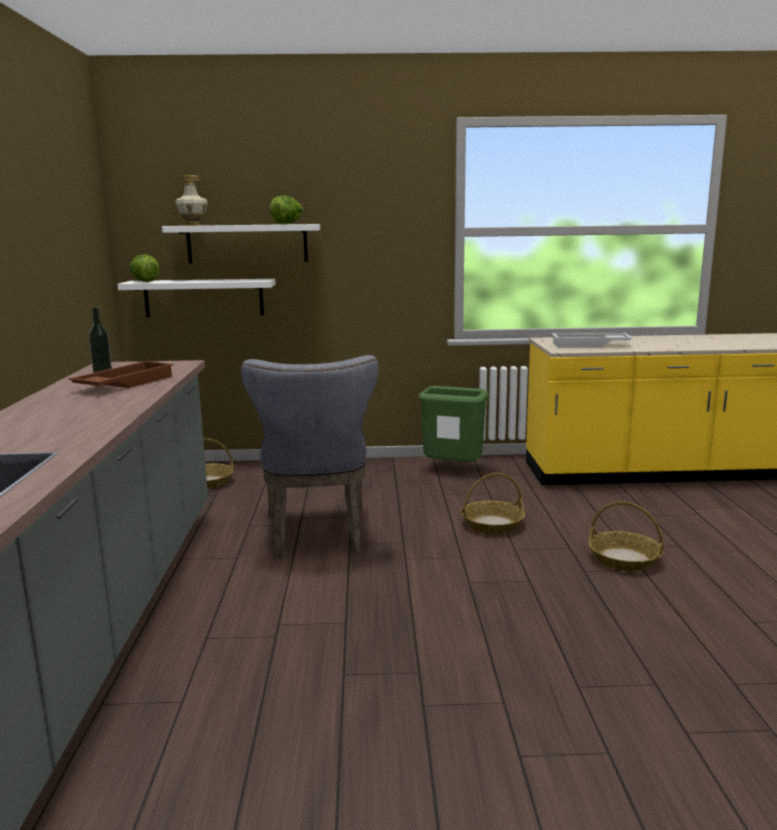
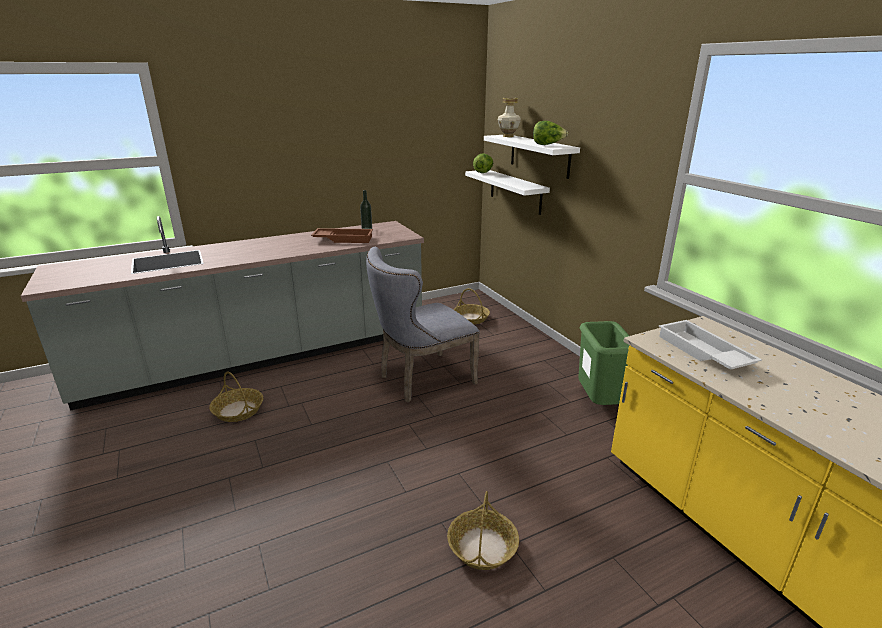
camera: 65 degrees right, 10 degrees up
basket [461,473,525,534] -> basket moved to [209,371,263,422]

